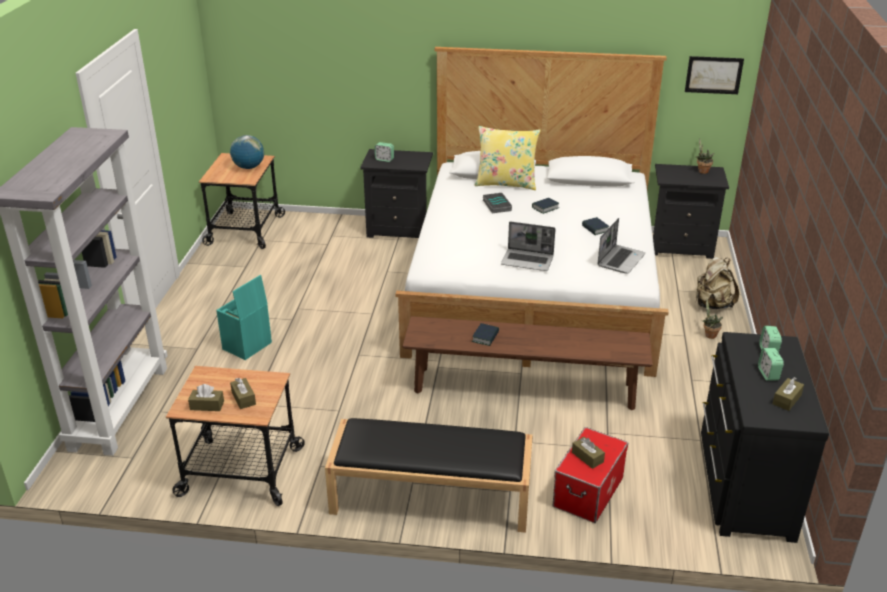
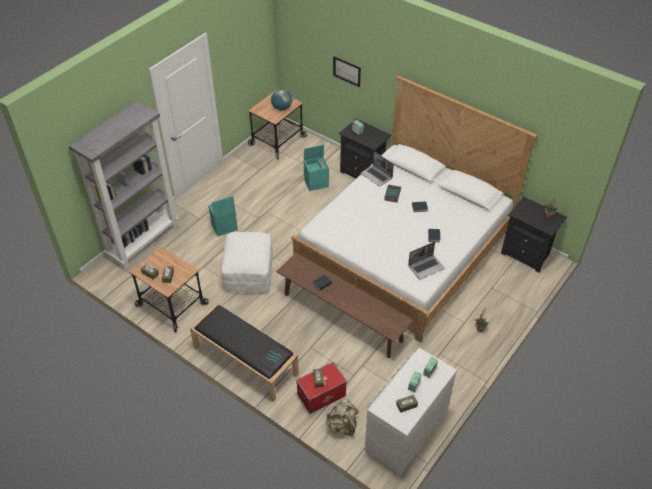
camera: 30 degrees right, 15 degrees up
yellow pillow [474,126,541,190] -> none
laptop [501,221,555,271] -> laptop moved to [361,151,394,186]
picture [685,56,744,94] -> picture moved to [333,56,361,87]
beige backpack [695,257,739,309] -> beige backpack moved to [326,399,359,436]
black dresser [701,332,829,543] -> white dresser [365,348,457,476]
none -> white ottoman [221,232,273,293]
none -> book [260,346,287,371]
none -> turquoise storage box [304,145,329,191]

